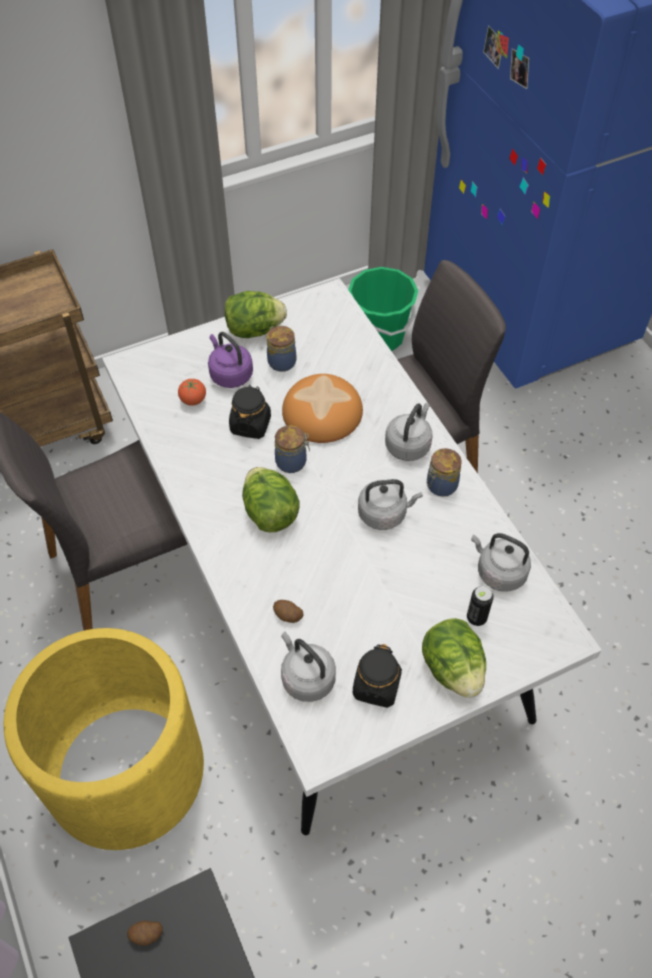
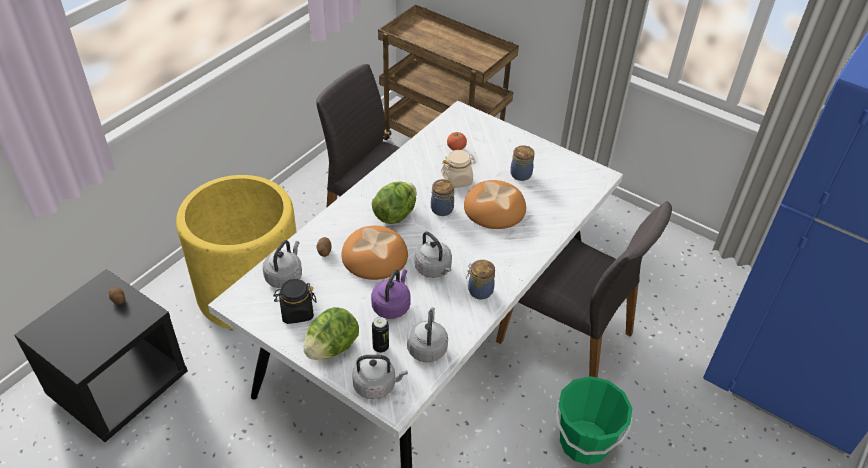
camera: 60 degrees right, 10 degrees down
purple kettle [208,332,253,388] -> purple kettle moved to [371,269,411,319]
lettuce [225,291,287,338] -> none
black jar [229,385,271,439] -> beige jar [441,150,476,188]
green bucket [348,267,418,351] -> green bucket moved to [555,376,633,465]
grey kettle [385,403,433,461] -> grey kettle moved to [352,355,408,400]
none -> bread [341,226,408,280]

